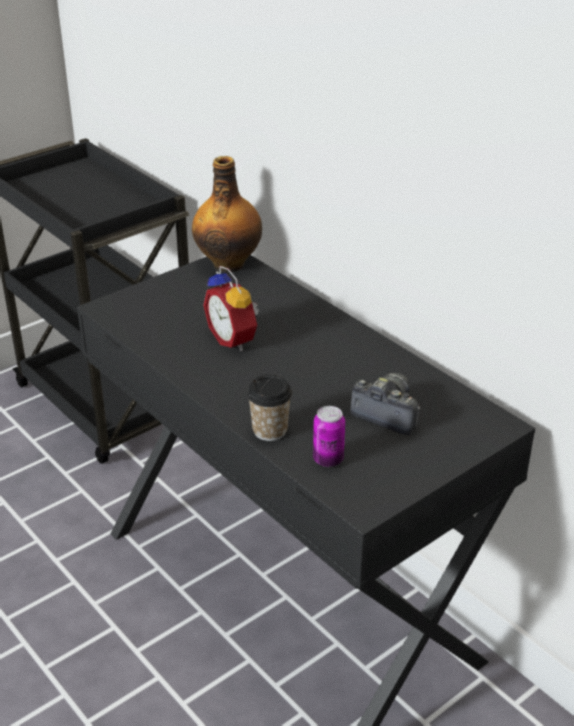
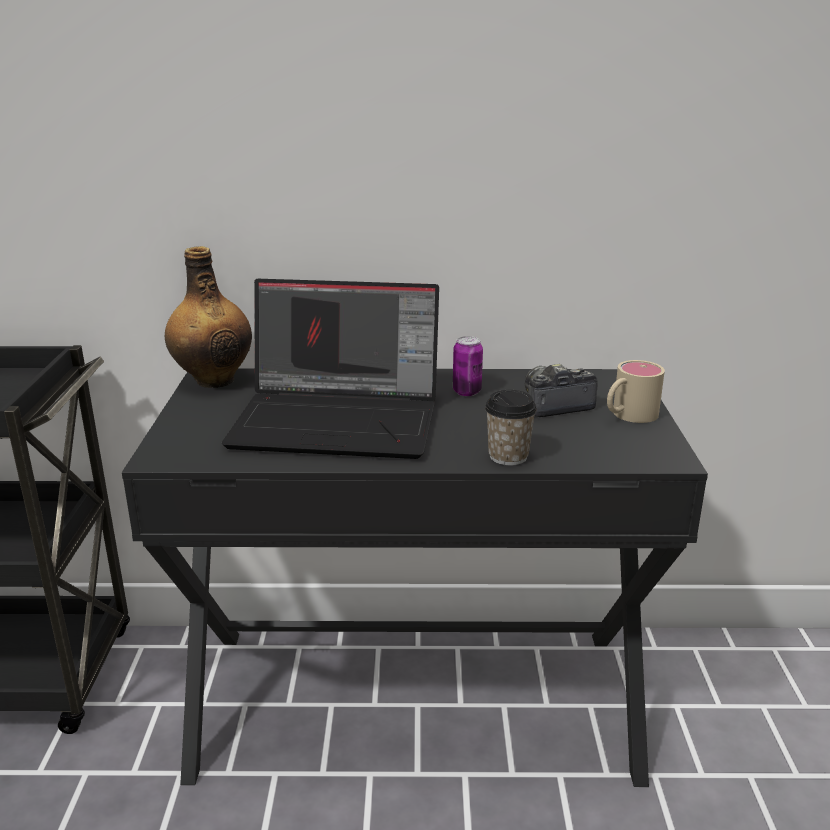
camera: 50 degrees left, 10 degrees down
alarm clock [203,266,259,351] -> laptop [222,279,439,459]
can [313,406,345,467] -> can moved to [453,336,483,396]
none -> beige mug [607,360,665,423]

